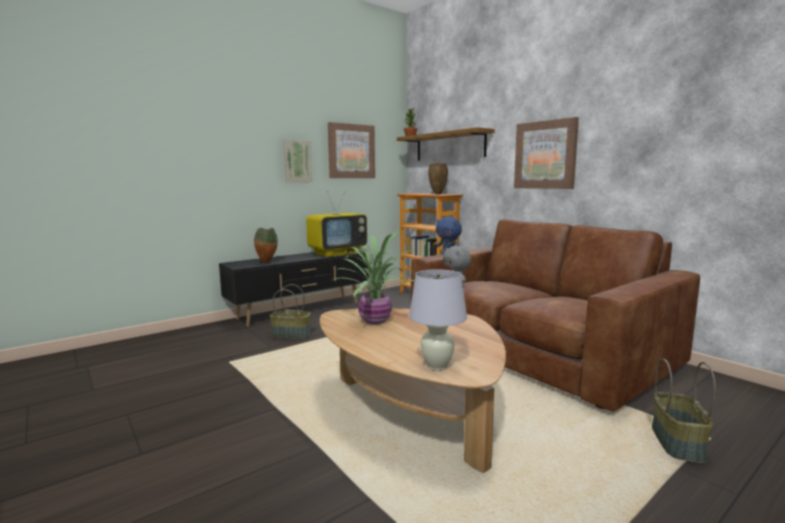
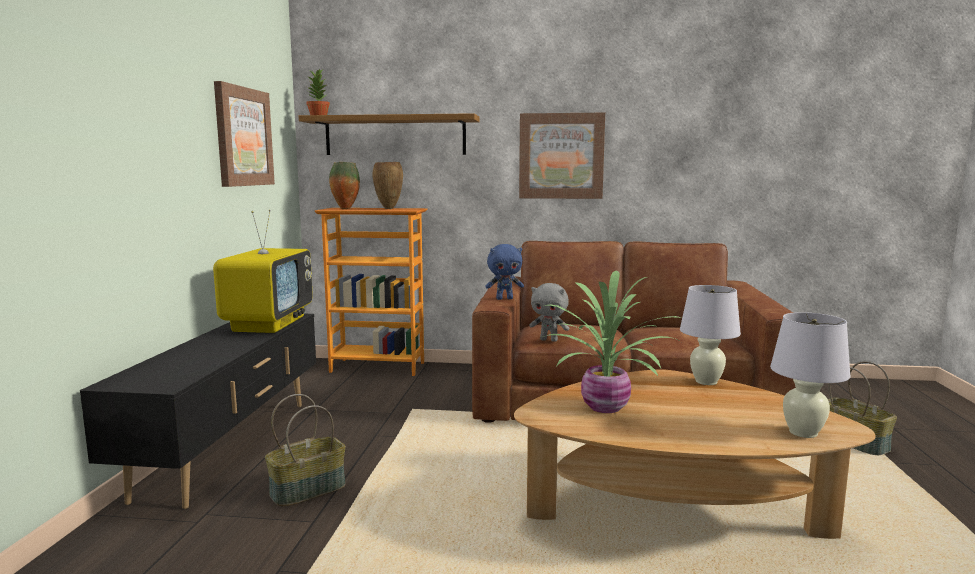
camera: 45 degrees left, 0 degrees up
vase [254,228,278,263] -> vase moved to [329,162,360,209]
picture [283,140,312,183] -> none
none -> white table lamp [680,285,741,385]

